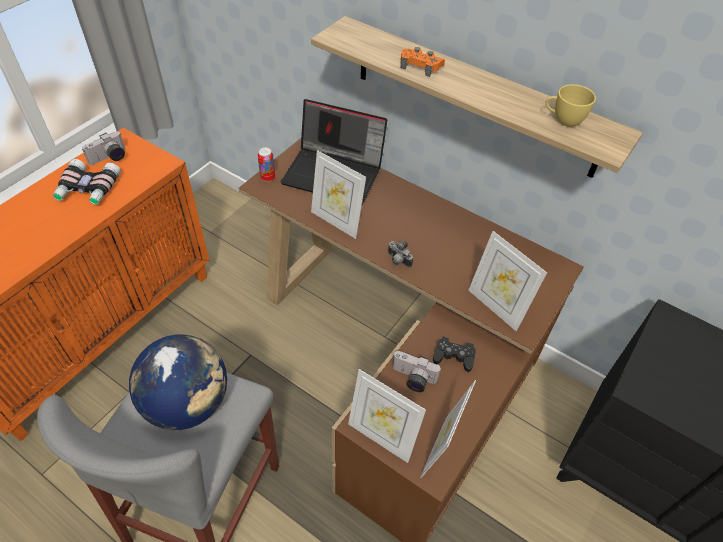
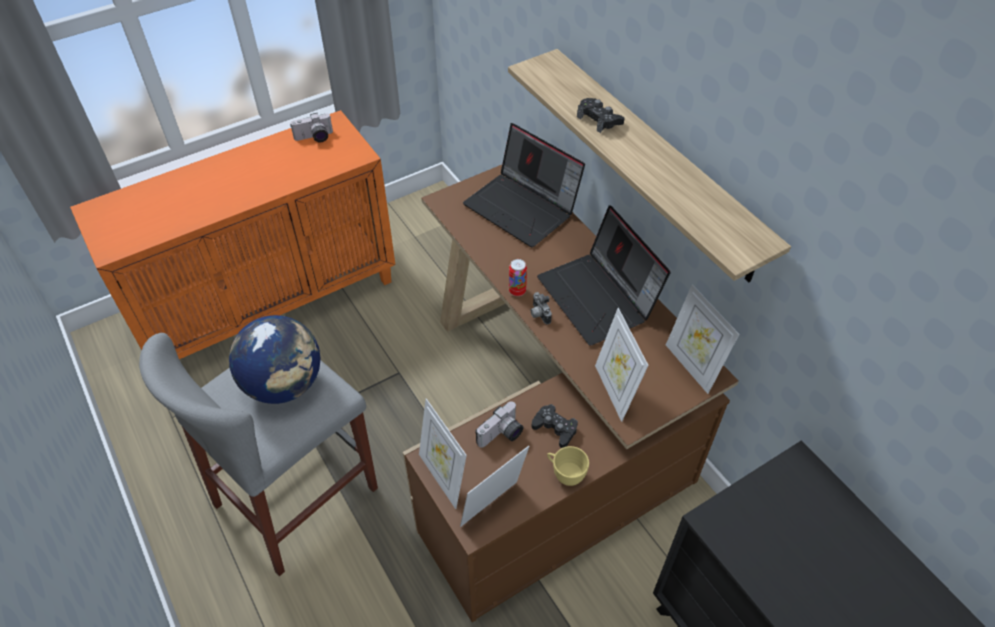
camera: 25 degrees right, 0 degrees up
binoculars [53,159,121,205] -> none
can [258,147,275,182] -> can moved to [509,259,527,296]
picture frame [311,150,366,239] -> picture frame moved to [666,284,739,394]
camera [392,351,441,392] -> camera turned 90 degrees counterclockwise [475,401,524,447]
orange game controller [400,47,445,77] -> black game controller [577,98,625,133]
yellow cup [546,84,596,127] -> yellow cup moved to [547,446,589,486]
none -> laptop [537,205,670,346]

